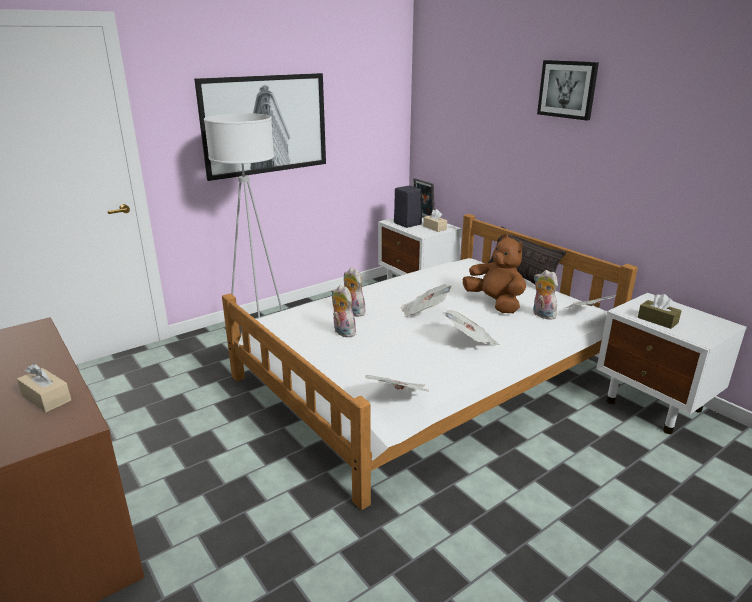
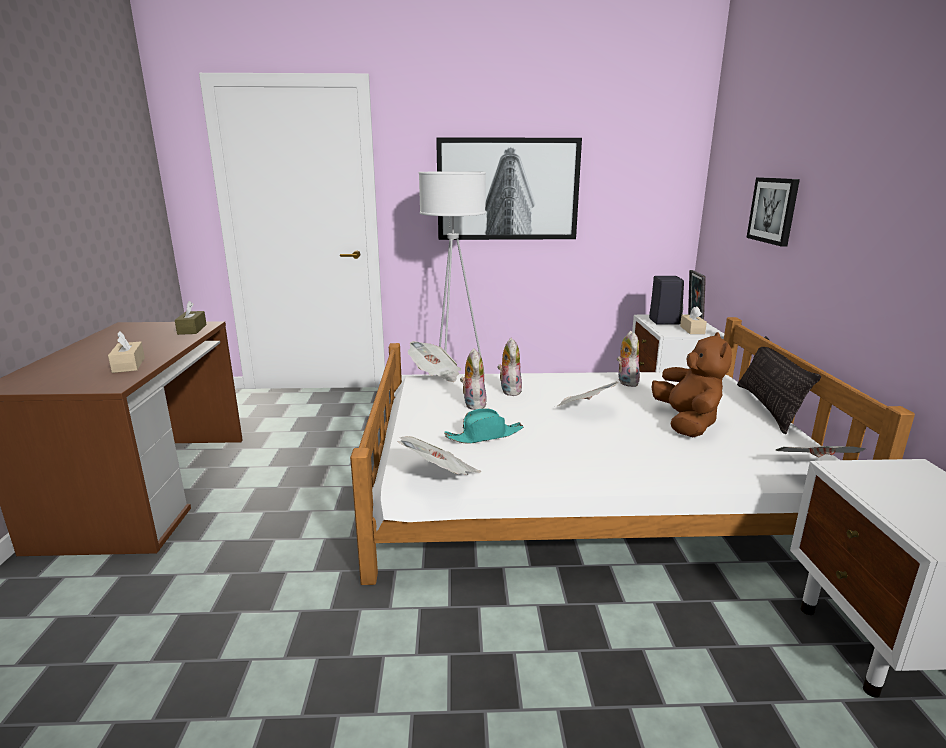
camera: 35 degrees right, 5 degrees down
newspaper [443,310,500,345] -> newspaper moved to [408,341,461,382]
plush toy [533,270,558,320] -> plush toy moved to [617,331,640,387]
picture [537,60,599,121] -> picture moved to [746,178,800,247]
brown tissue box [638,294,682,329] -> brown tissue box moved to [175,301,207,335]
none -> turquoise hat [444,409,523,444]

